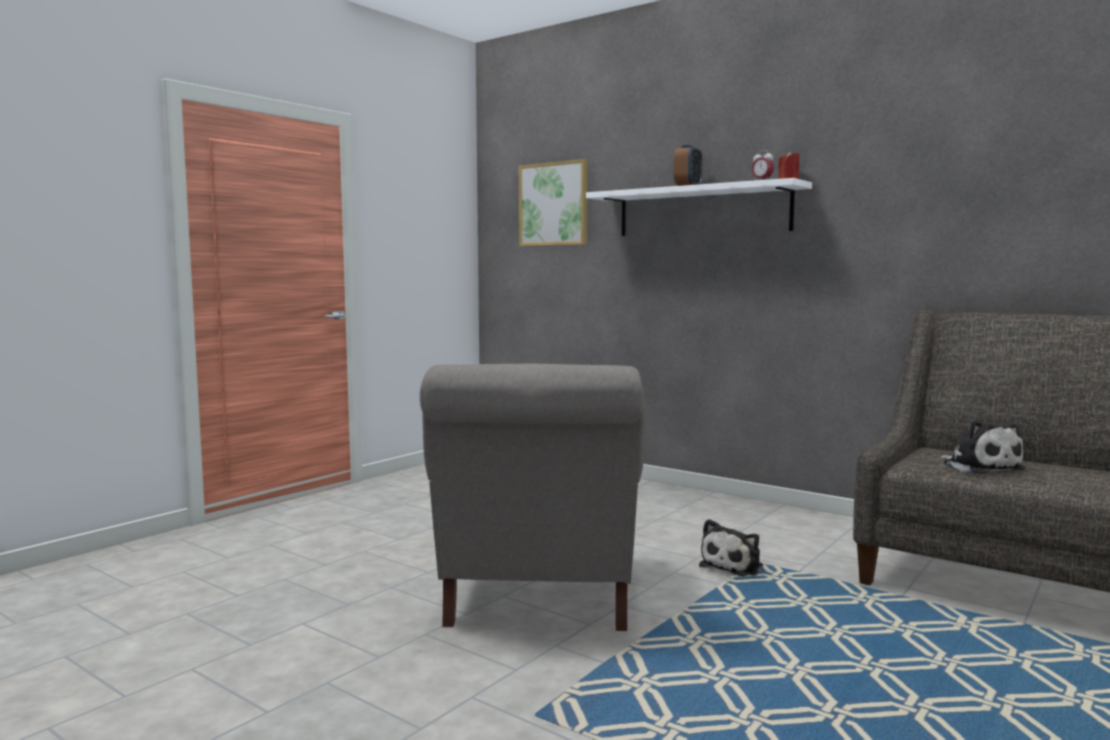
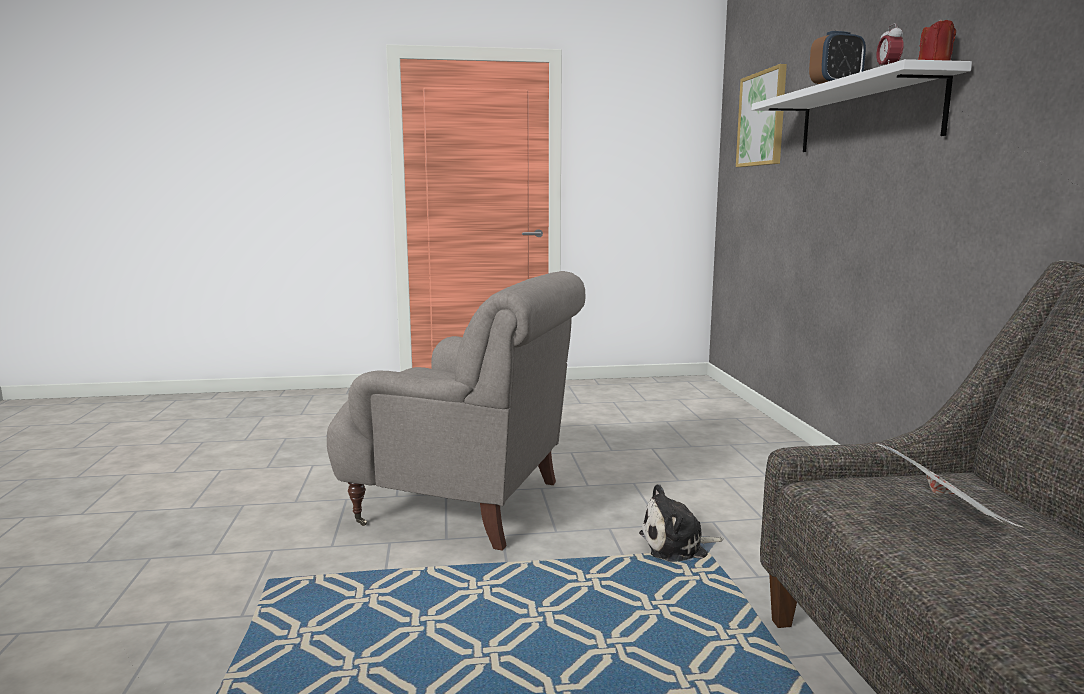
camera: 45 degrees right, 5 degrees up
grey armchair [420,364,644,631] -> grey armchair turned 120 degrees counterclockwise [327,271,585,551]
plush toy [940,420,1025,474] -> newspaper [876,443,1022,527]

